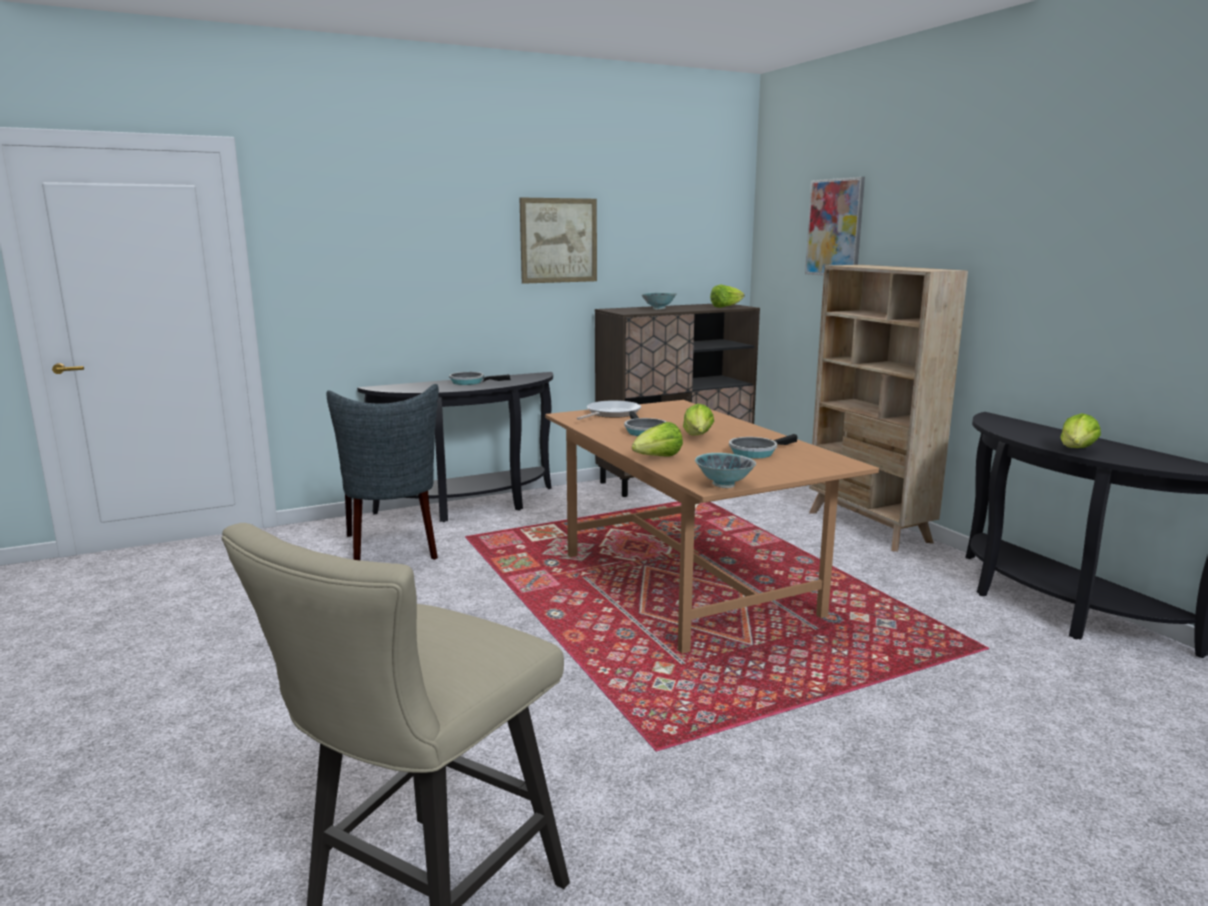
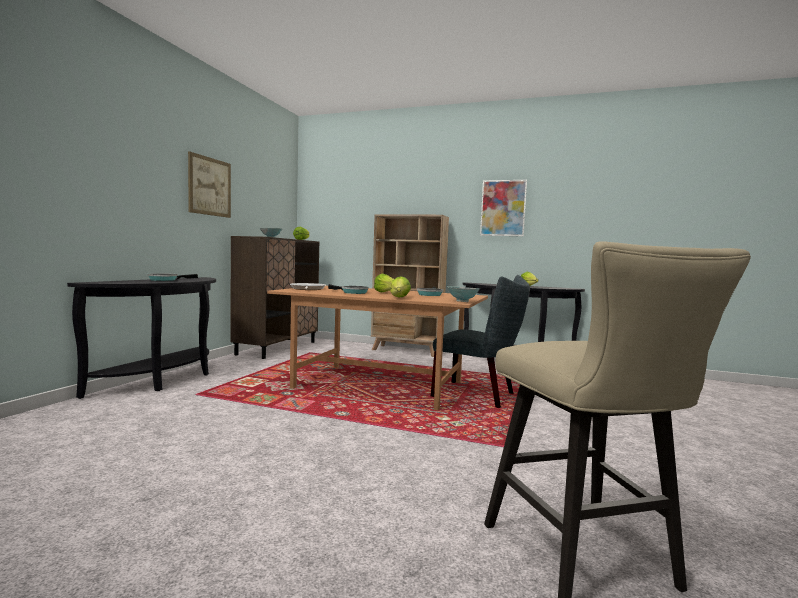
camera: 45 degrees left, 10 degrees down
grey chair [327,384,439,560] -> grey chair moved to [431,275,530,408]
picture [805,177,865,276] -> picture moved to [480,180,527,236]

